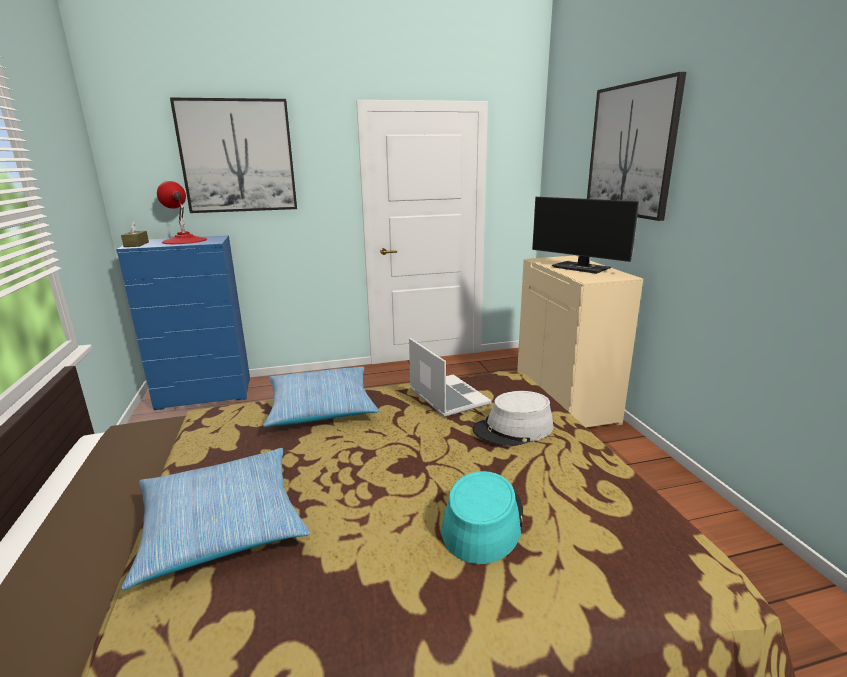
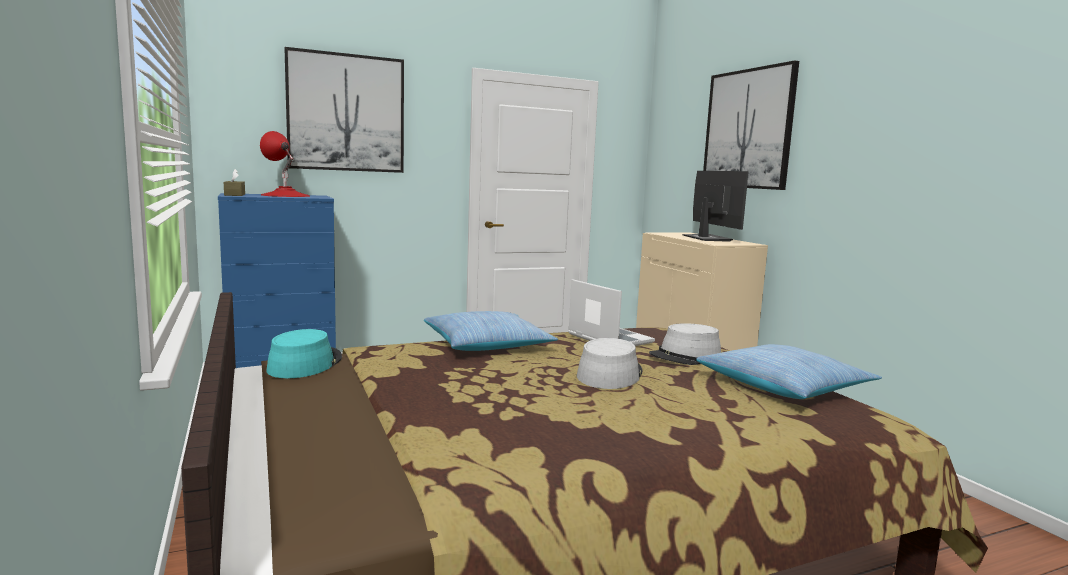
camera: 10 degrees left, 10 degrees down
pillow [121,448,310,590] -> pillow moved to [696,344,882,399]
turquoise hat [442,471,523,564] -> turquoise hat moved to [267,329,342,378]
monitor [532,197,639,274] -> monitor turned 135 degrees counterclockwise [682,171,749,242]
none -> grey hat [577,338,643,389]

